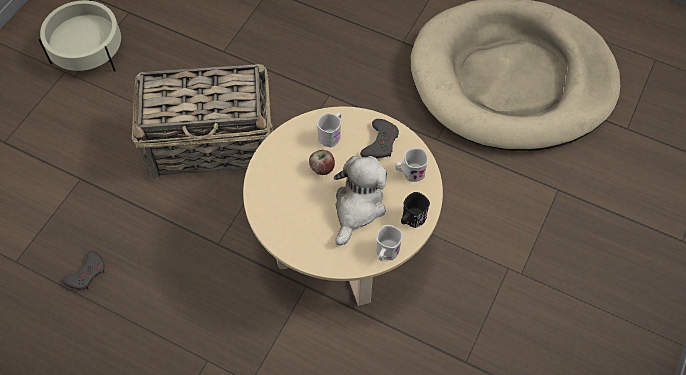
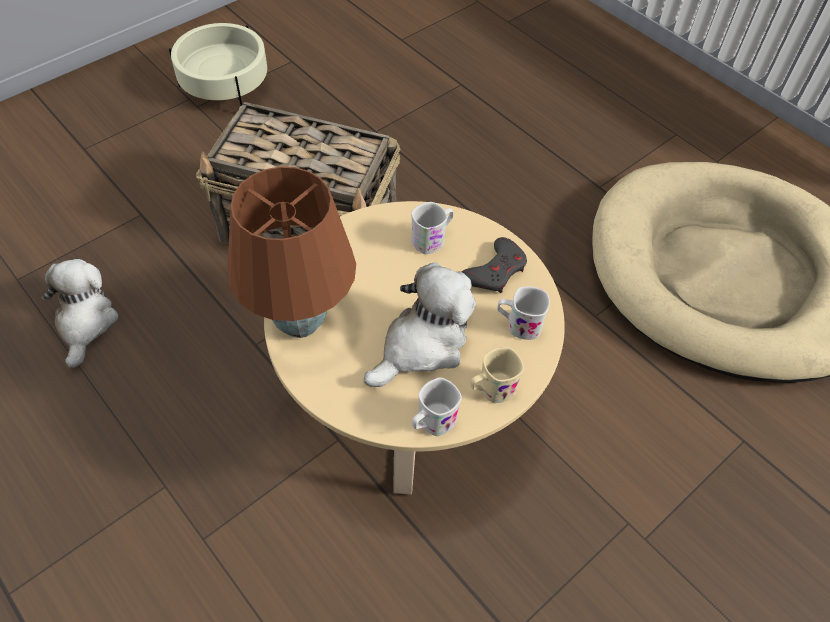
camera: 20 degrees right, 5 degrees down
grey game controller [62,251,105,290] -> plush toy [41,259,119,368]
apple [309,150,335,175] -> none
black mug [401,192,430,228] -> beige mug [471,347,524,403]
none -> brown table lamp [227,166,356,338]

